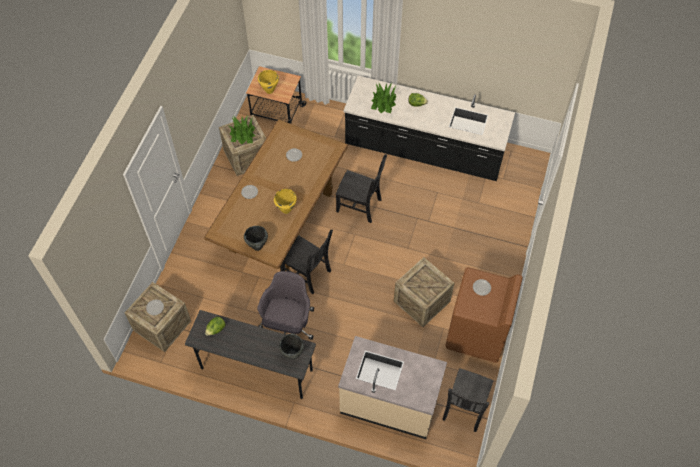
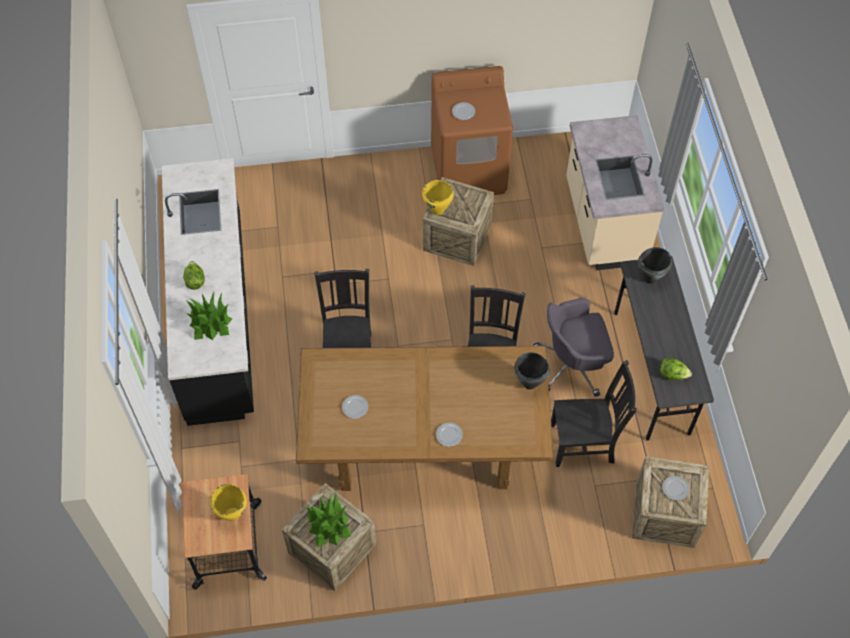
camera: 115 degrees left, 0 degrees up
yellow cooking pot [274,189,297,214] -> yellow cooking pot moved to [422,180,454,215]
black chair [442,368,494,432] -> black chair moved to [551,360,637,467]

